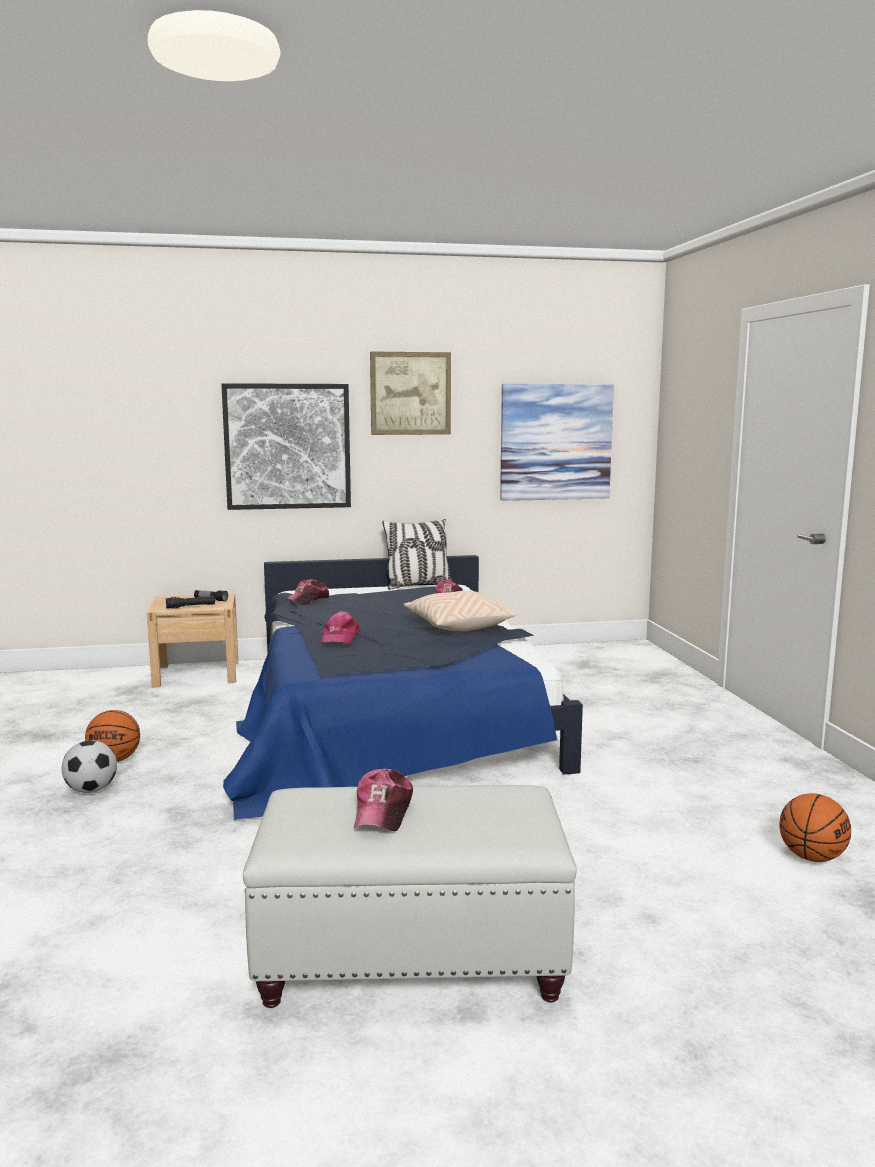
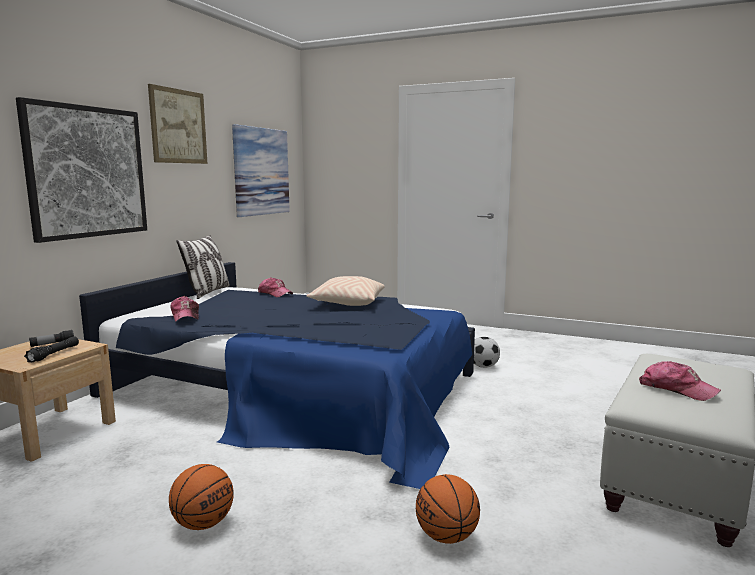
camera: 55 degrees left, 0 degrees up
football [62,740,117,793] -> football moved to [474,337,500,368]
pink cap [322,611,360,644] -> none
basketball [779,793,851,862] -> basketball moved to [416,474,480,544]

